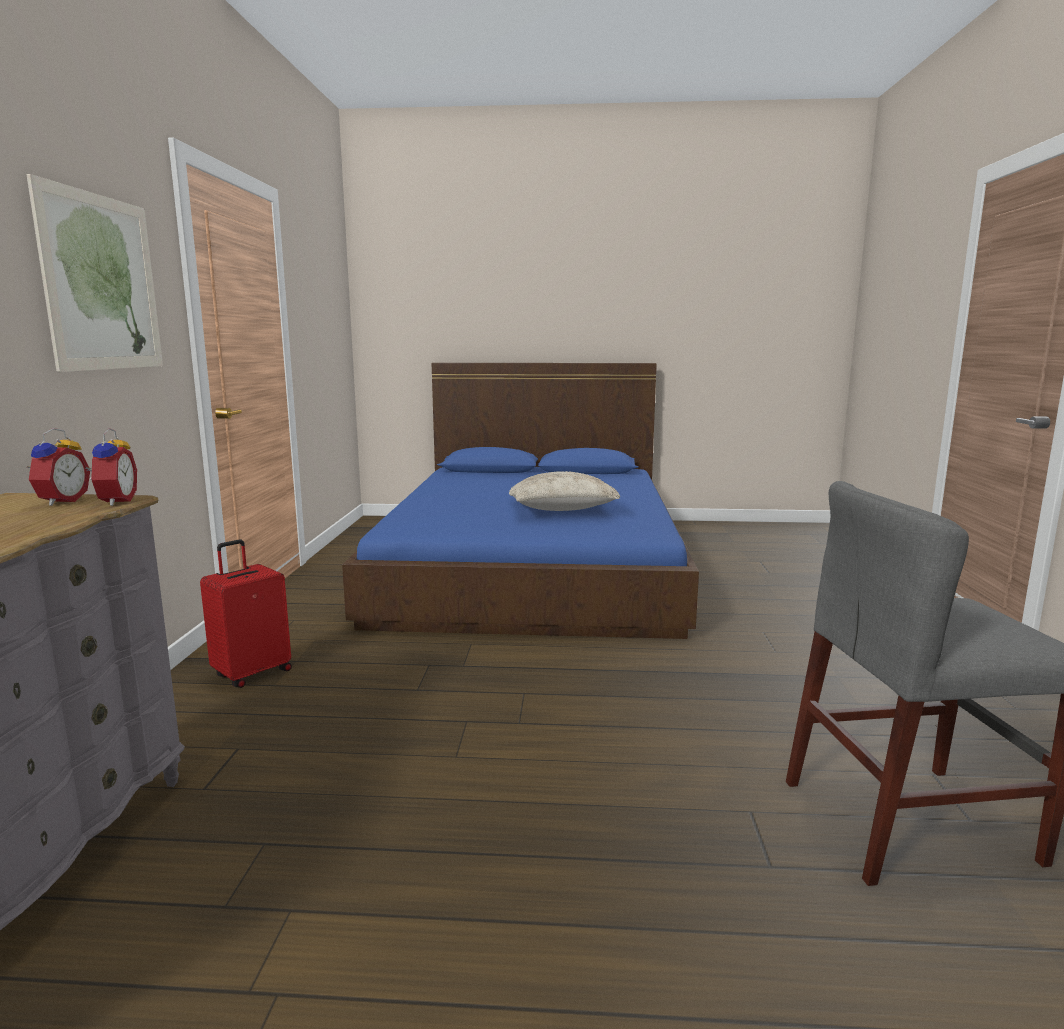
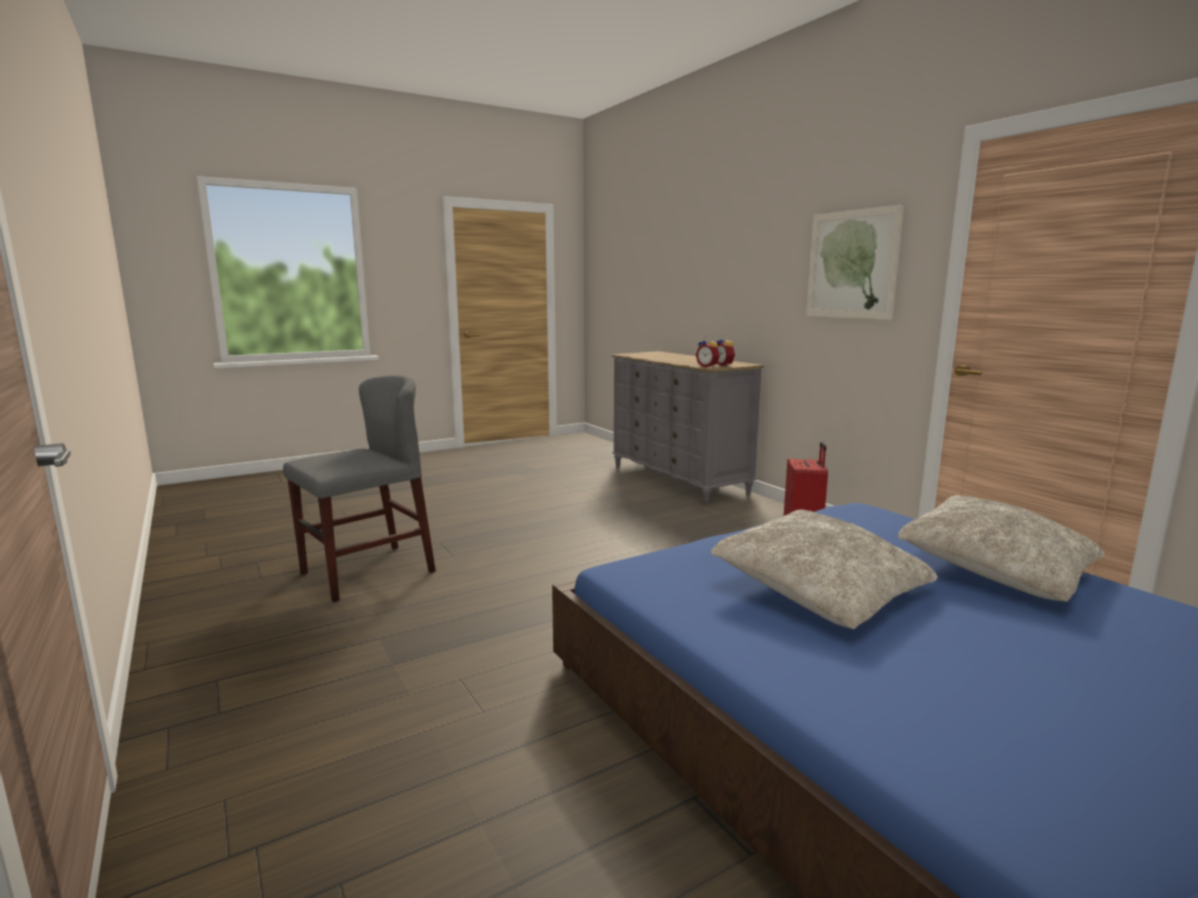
camera: 145 degrees right, 0 degrees up
none -> beige pillow [898,495,1104,602]

